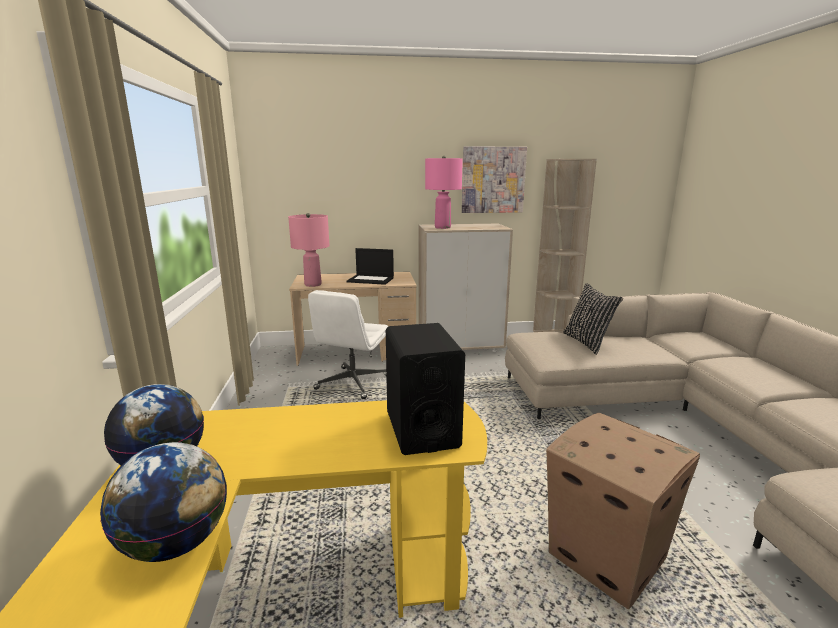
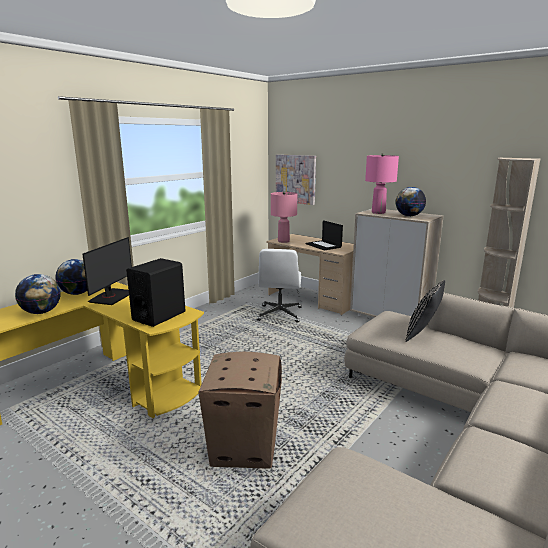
camera: 45 degrees right, 0 degrees up
white office chair [308,290,388,399] -> white office chair turned 60 degrees counterclockwise [257,249,302,323]
picture [462,146,527,213] -> picture moved to [276,155,316,205]
none -> monitor [82,237,132,305]
none -> globe [396,187,426,216]

